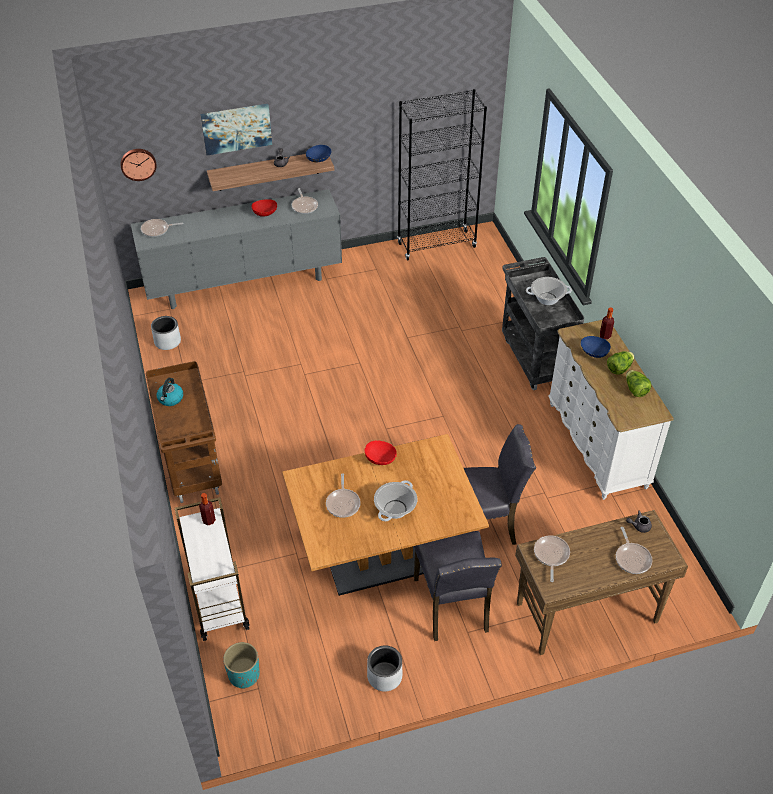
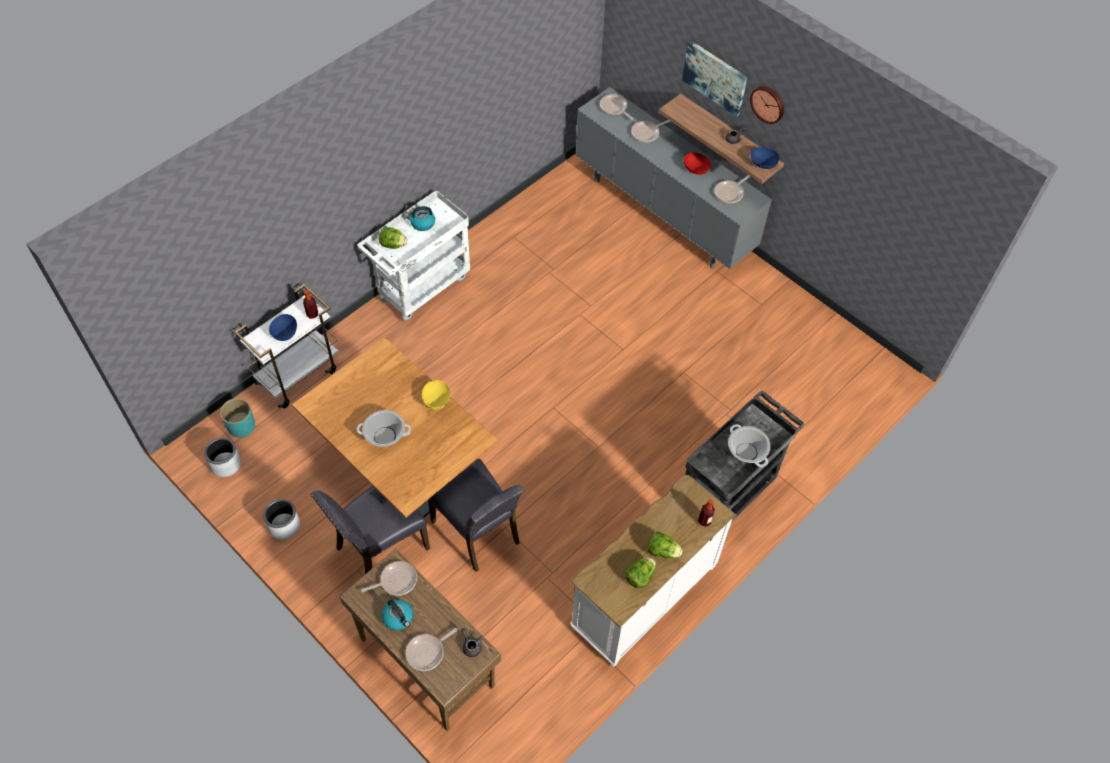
camera: 60 degrees right, 10 degrees up
wall clock [120,149,157,181] -> wall clock moved to [750,86,784,124]
brown cart [146,361,222,503] -> white cart [357,191,470,321]
grey planter [151,316,181,350] -> grey planter moved to [204,437,241,477]
frying pan [326,473,361,518] -> frying pan moved to [631,120,670,142]
red bowl [365,440,397,465] -> yellow bowl [422,380,451,410]
black bookcase [397,89,487,260] -> none
blue bowl [581,336,611,358] -> blue bowl moved to [269,314,297,341]
none -> lettuce [379,227,407,249]
none -> kettle [382,599,413,630]

